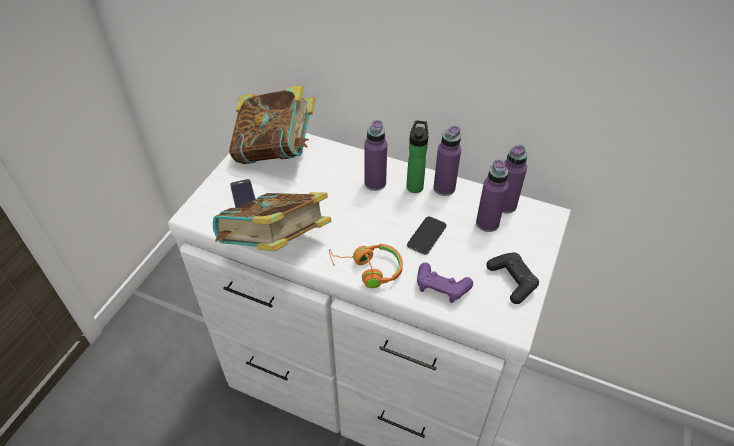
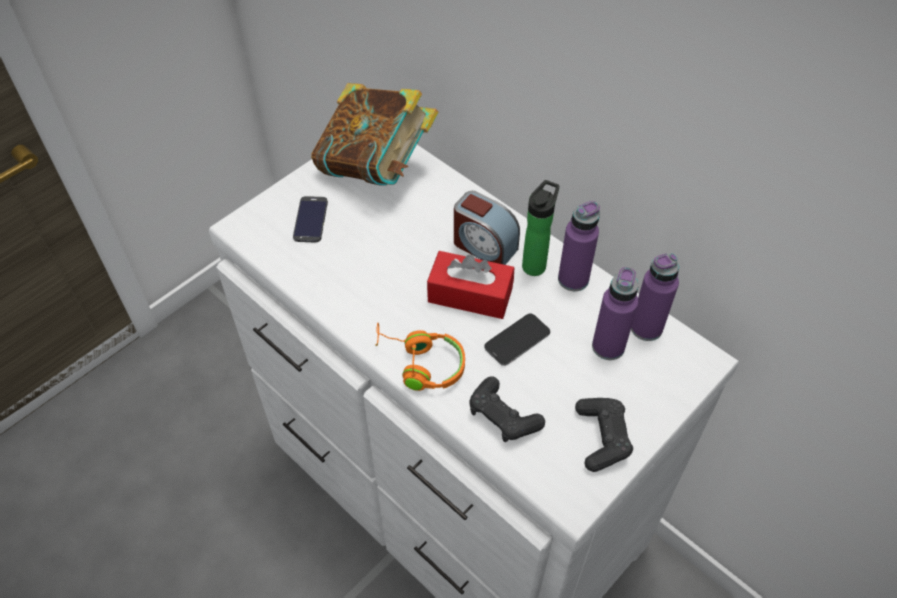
camera: 20 degrees right, 5 degrees up
book [213,192,331,251] -> none
purple bottle [364,120,387,191] -> alarm clock [454,191,520,265]
purple game controller [417,263,473,303] -> black game controller [469,377,545,442]
none -> red tissue box [427,251,514,319]

